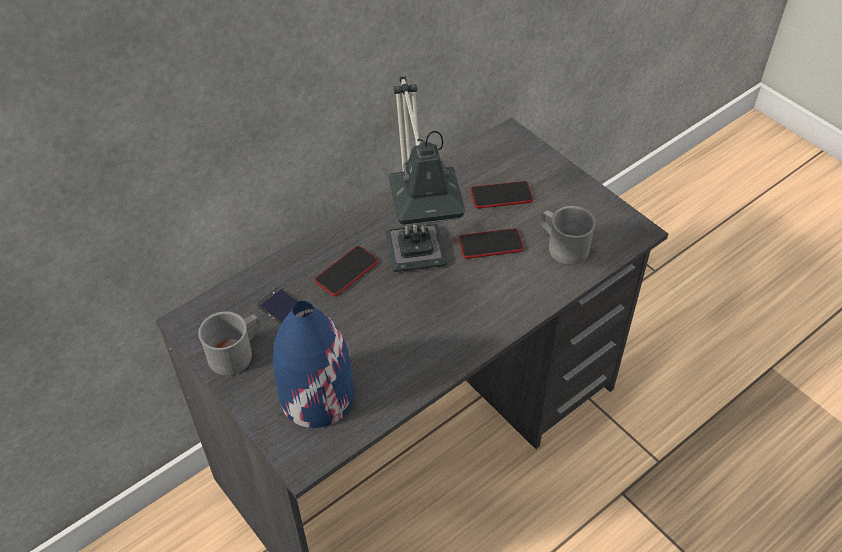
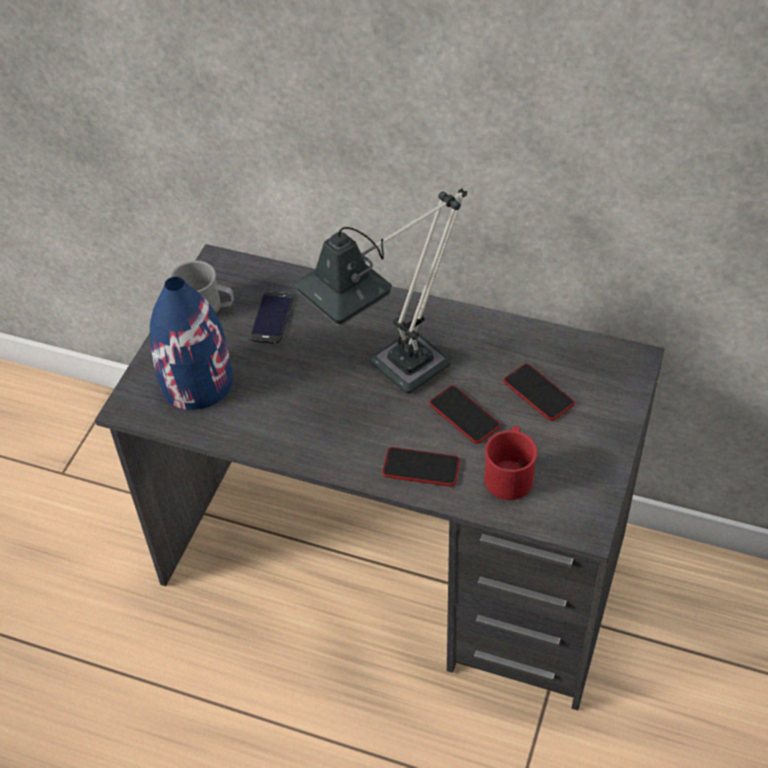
camera: 60 degrees right, 0 degrees up
phone [314,246,378,296] -> phone moved to [382,447,460,486]
grey mug [541,206,596,265] -> red mug [484,426,537,500]

